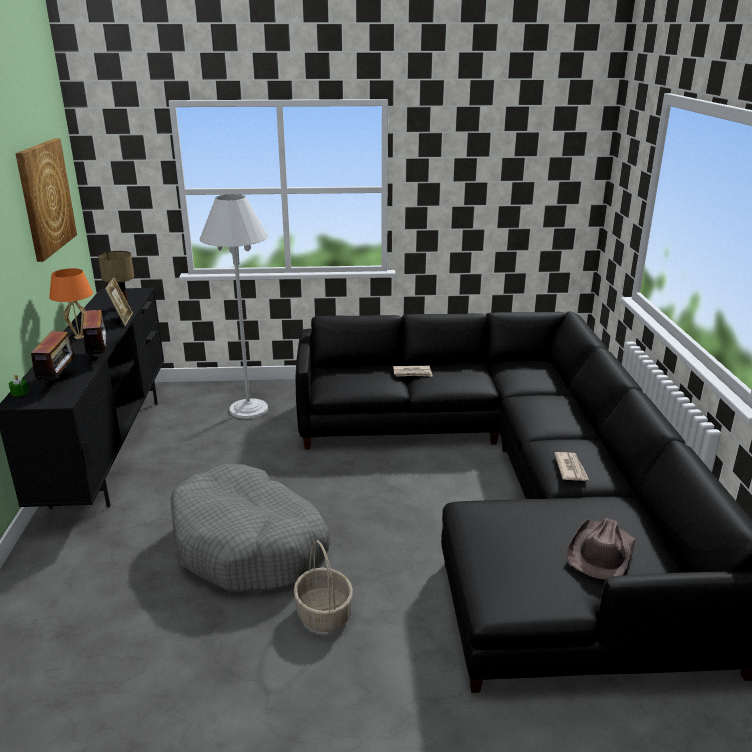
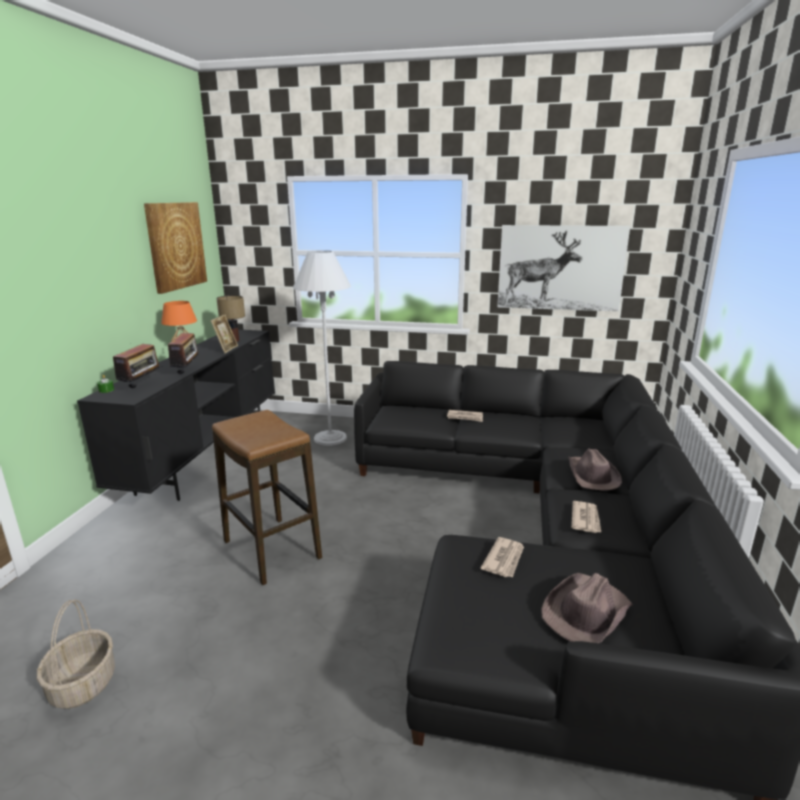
camera: 15 degrees right, 5 degrees down
grey dog bed [170,464,330,592] -> stool [212,410,322,585]
basket [294,540,353,632] -> basket moved to [37,599,115,709]
none -> newspaper [481,537,524,578]
none -> picture [497,225,630,312]
none -> brown hat [568,449,622,490]

